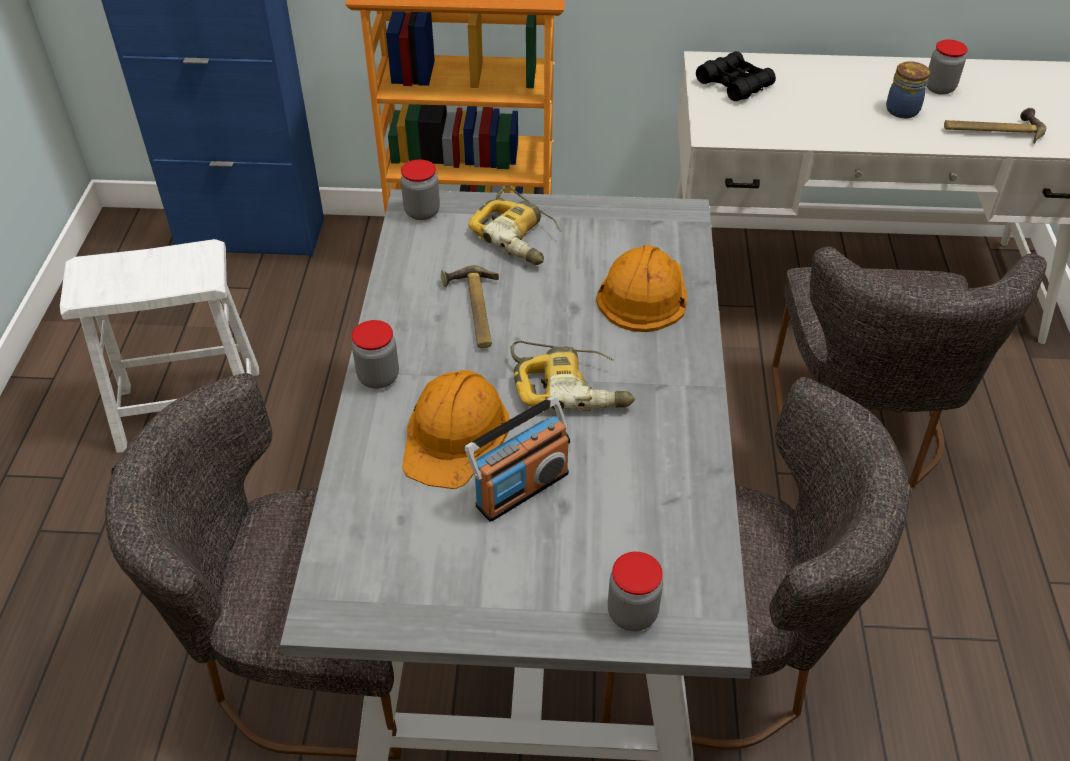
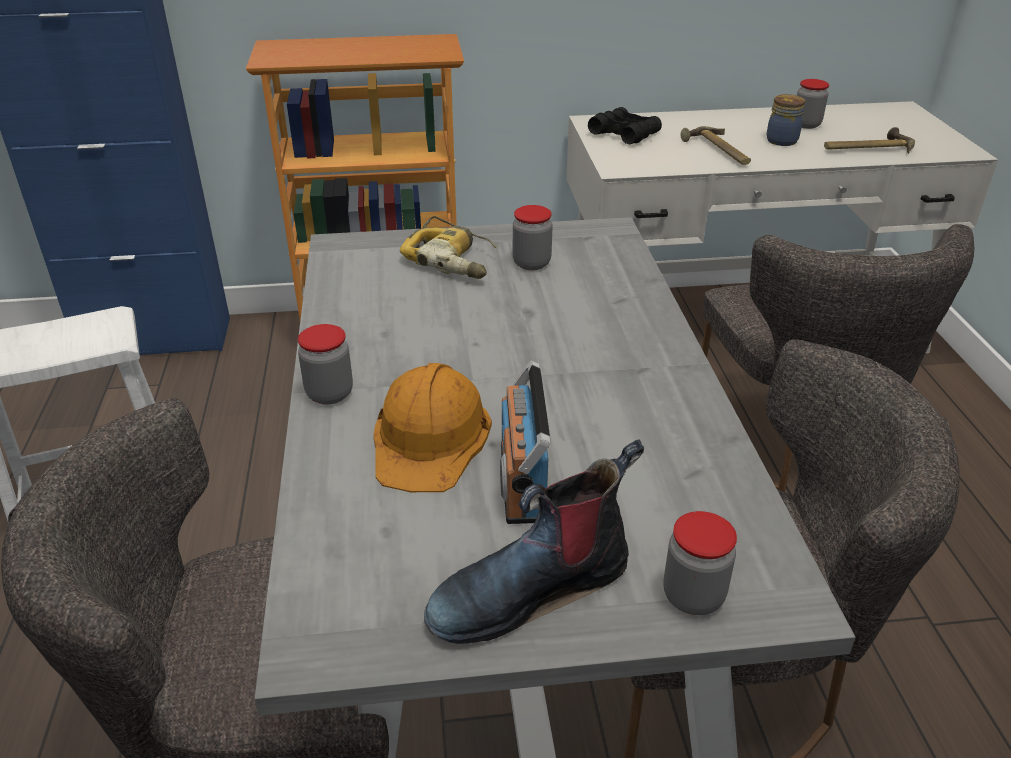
camera: 10 degrees left, 10 degrees down
jar [401,160,440,220] -> jar moved to [513,205,553,270]
hammer [441,265,499,348] -> hammer moved to [680,126,751,165]
radio [465,396,570,522] -> radio turned 135 degrees clockwise [500,361,551,524]
power drill [511,341,635,411] -> none
orange hard hat [596,245,687,332] -> none
none -> boot [424,440,644,644]

